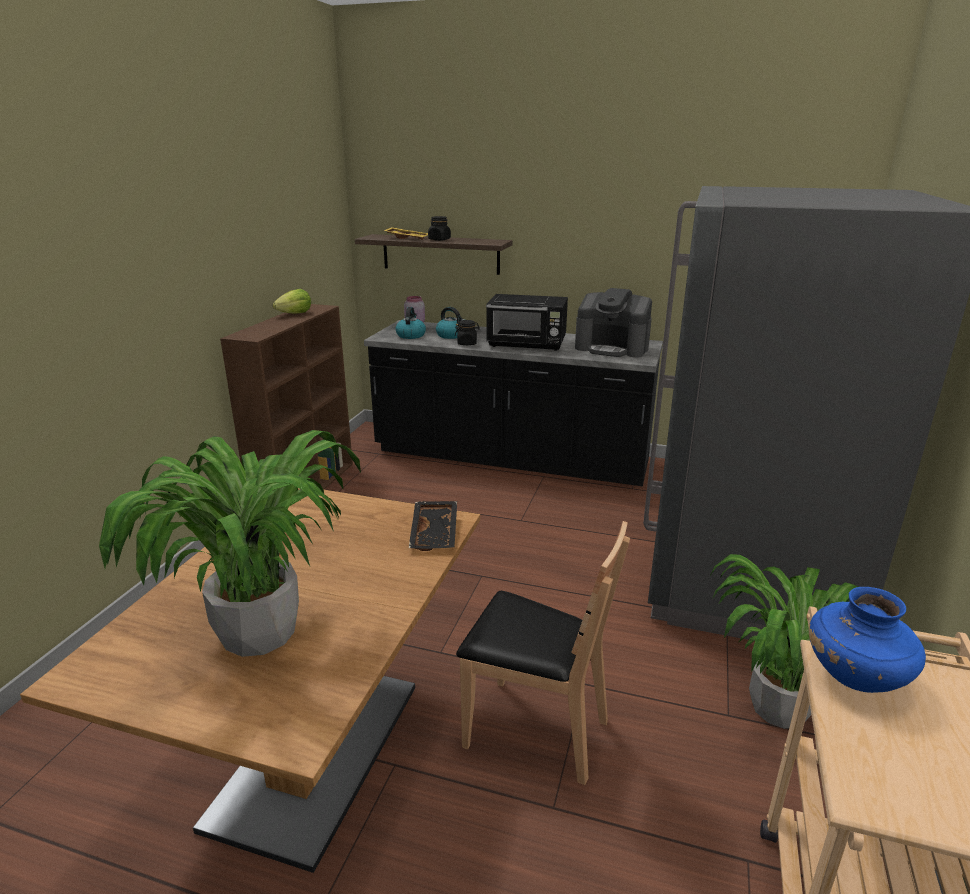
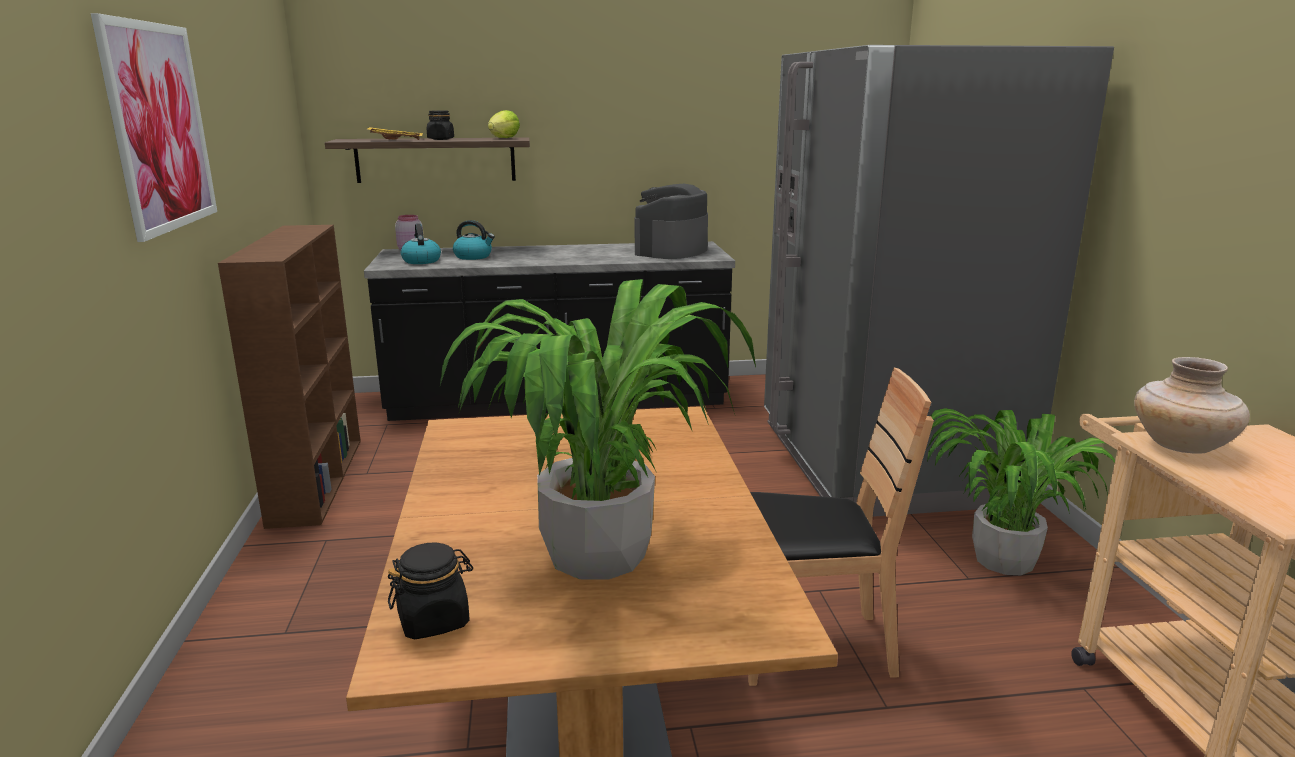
camera: 25 degrees left, 5 degrees down
lettuce [273,289,311,314] -> lettuce moved to [488,110,520,138]
black tray [409,501,457,551] -> none
black jar [455,320,480,345] -> black jar moved to [388,543,473,639]
black microwave [486,294,568,351] -> none
coffee machine [575,288,652,357] -> coffee machine turned 120 degrees clockwise [635,184,708,259]
blue vase [809,587,926,693] -> beige vase [1134,357,1250,453]
none -> picture [91,13,217,242]

